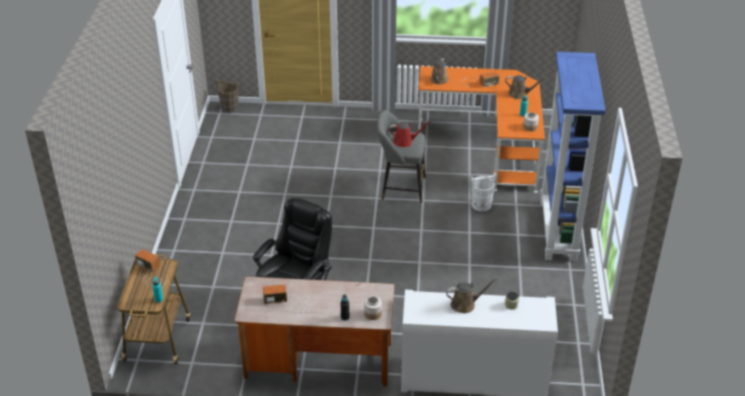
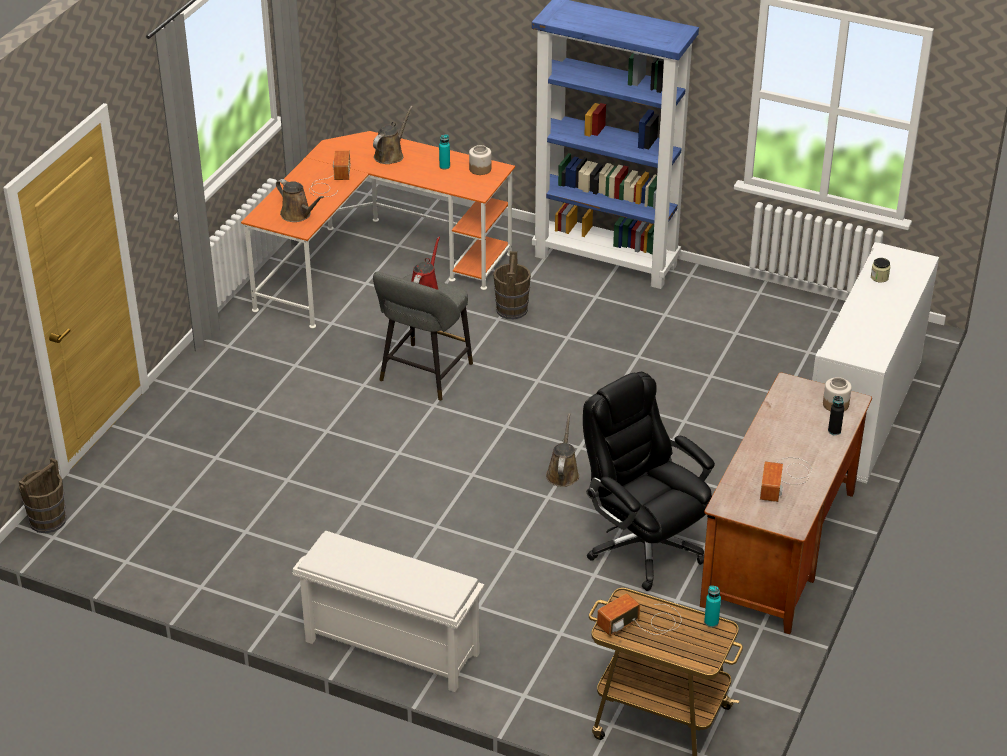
camera: 70 degrees left, 0 degrees up
brown watering can [446,278,498,313] -> brown watering can moved to [546,413,579,487]
white bucket [471,173,496,211] -> brown bucket [493,251,531,319]
none -> white shoe rack [293,531,484,692]

